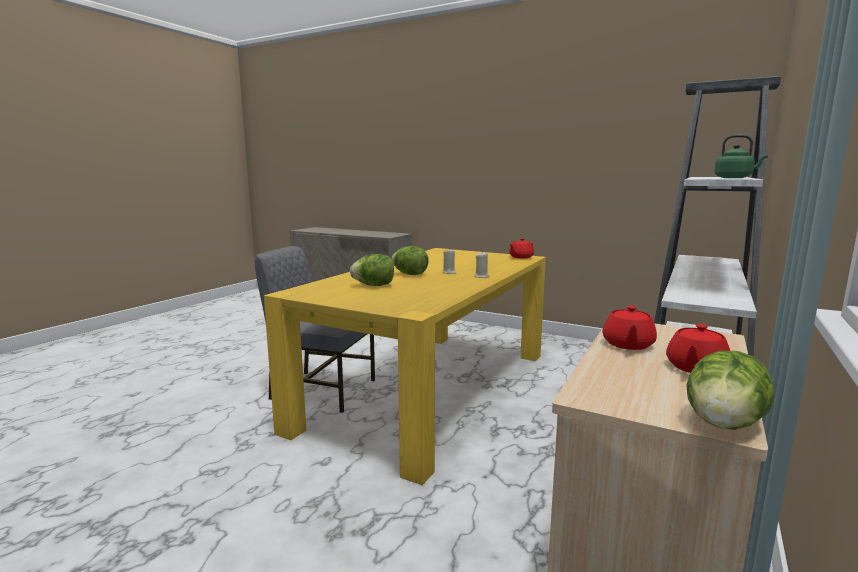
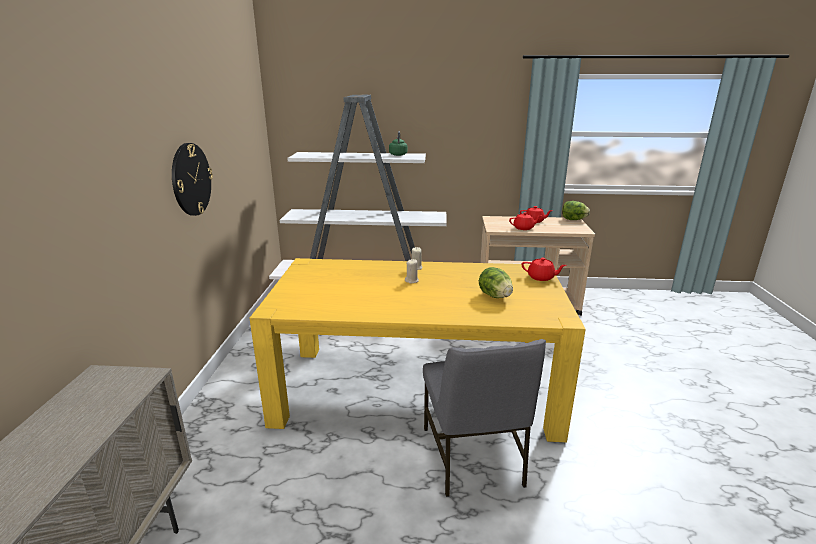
camera: 115 degrees left, 10 degrees up
lettuce [391,246,429,275] -> none
red teapot [509,238,534,258] -> red teapot moved to [522,258,567,281]
none -> wall clock [172,143,213,216]

